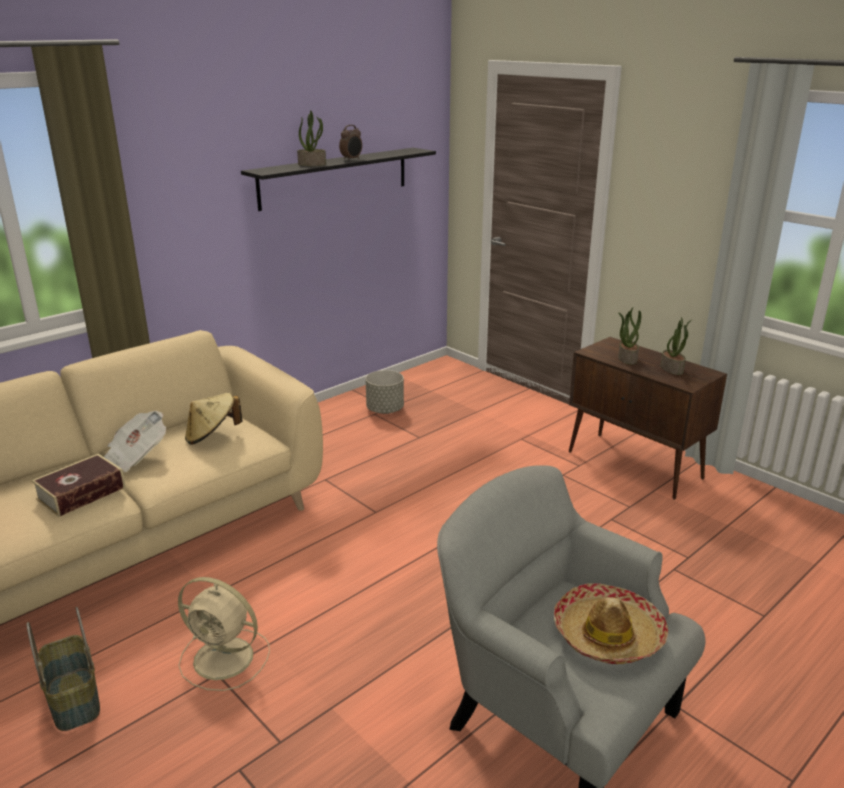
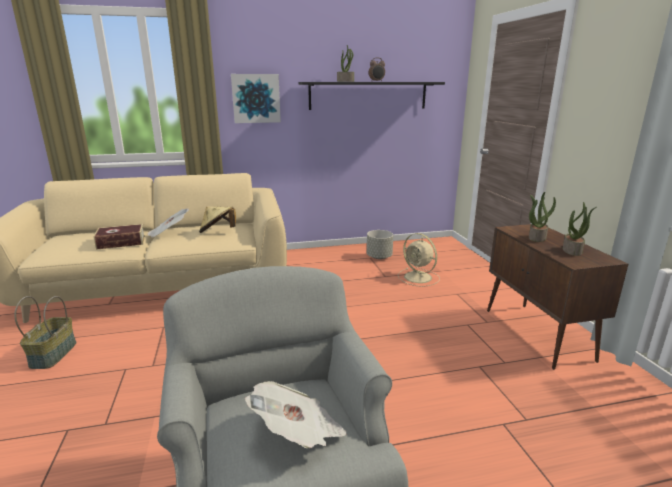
camera: 30 degrees right, 5 degrees down
beige fan [178,577,270,691] -> beige fan moved to [398,233,440,287]
hat [554,583,668,664] -> newspaper [245,381,346,449]
none -> picture [231,74,281,123]

